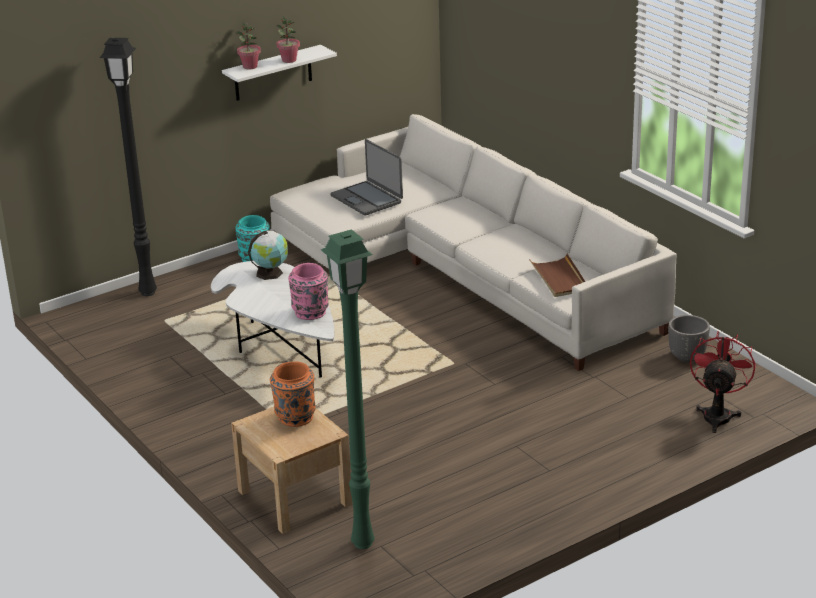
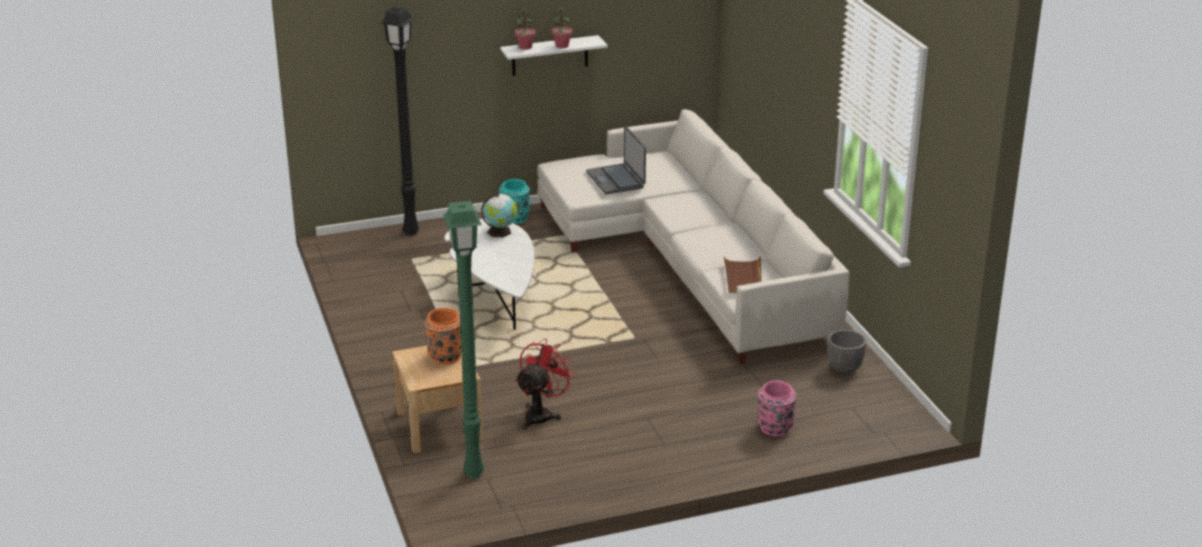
camera: 15 degrees right, 0 degrees up
pink vase [288,263,328,320] -> pink vase moved to [758,380,797,437]
red fan [690,331,756,433] -> red fan moved to [515,338,576,430]

